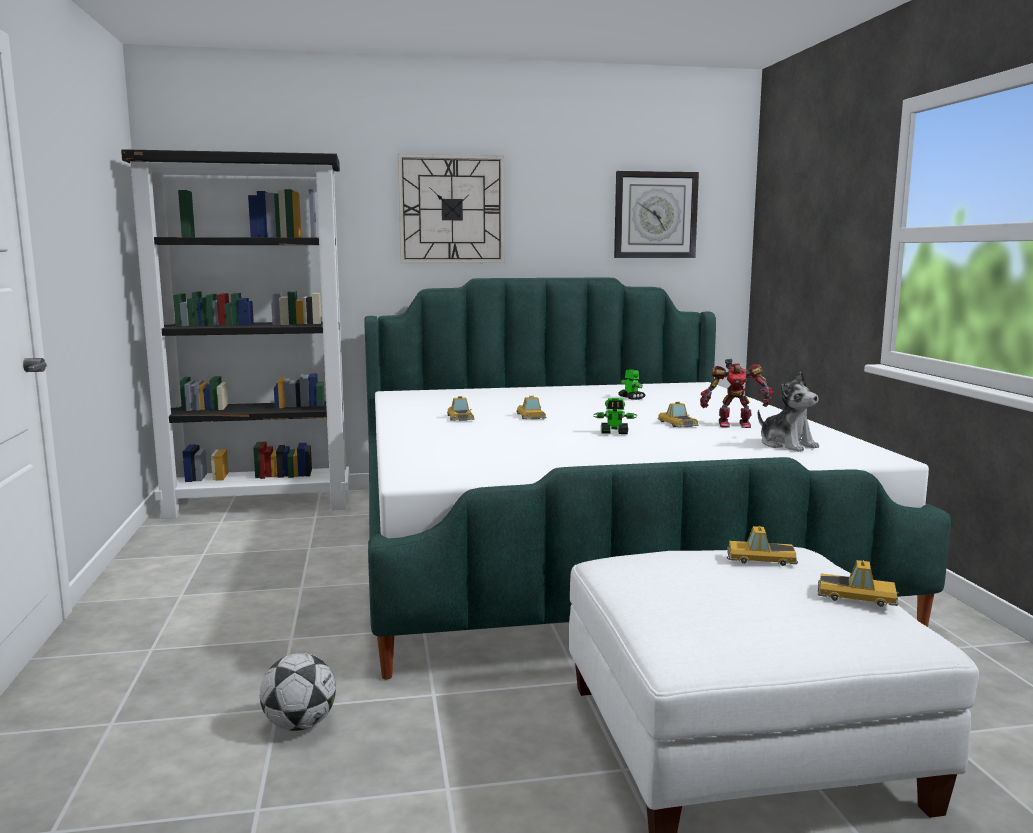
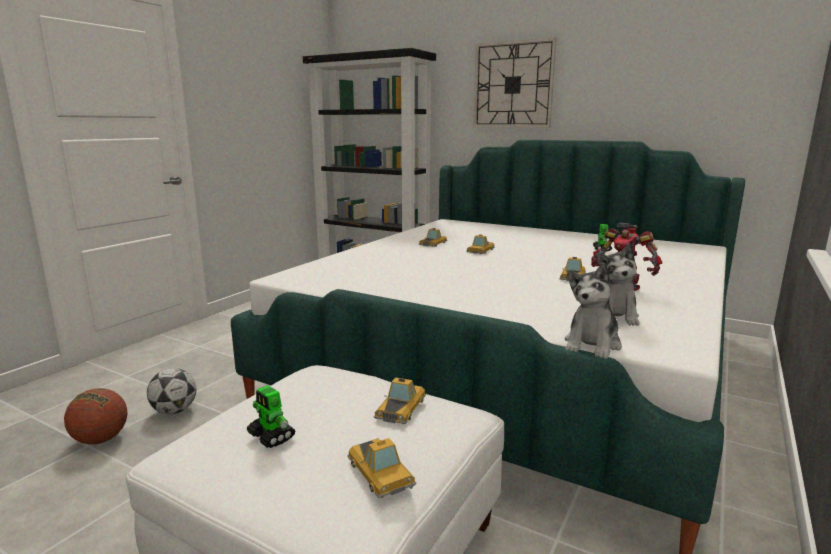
camera: 40 degrees right, 5 degrees up
toy robot [594,398,637,434] -> toy robot moved to [246,385,296,448]
wall clock [614,171,699,258] -> none
toy car [727,526,798,566] -> toy car turned 60 degrees clockwise [374,377,426,424]
none -> basketball [64,388,127,444]
none -> plush toy [565,263,622,359]

